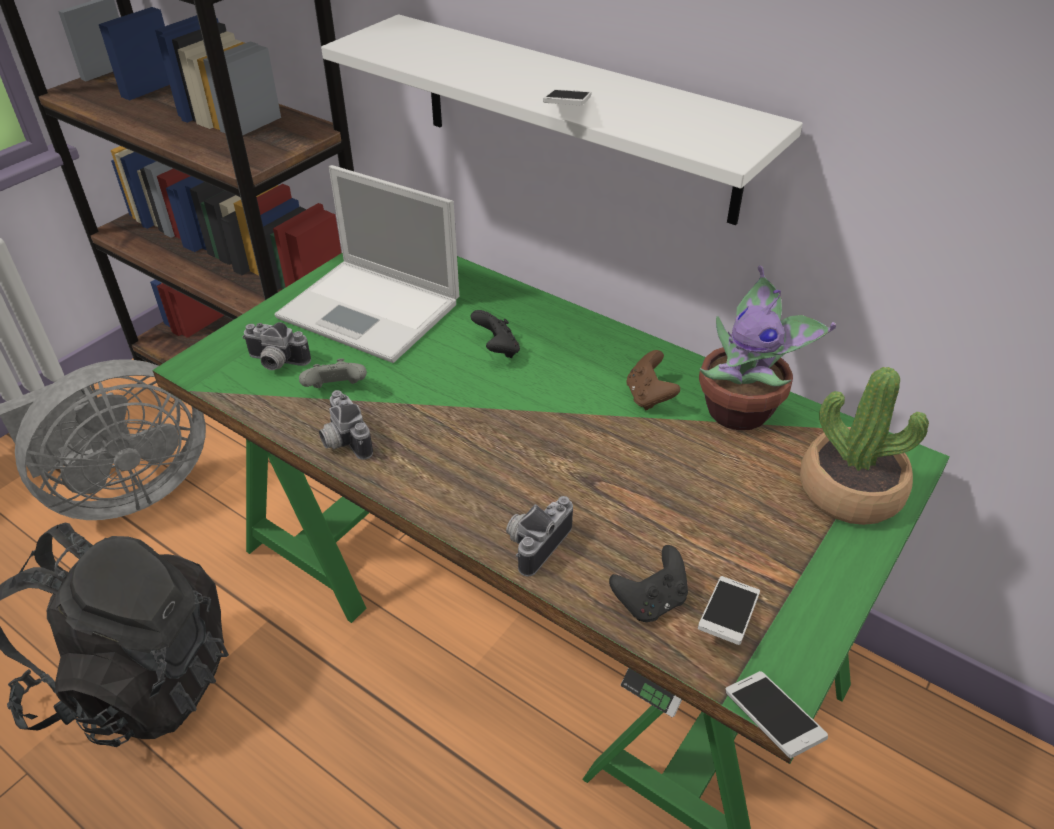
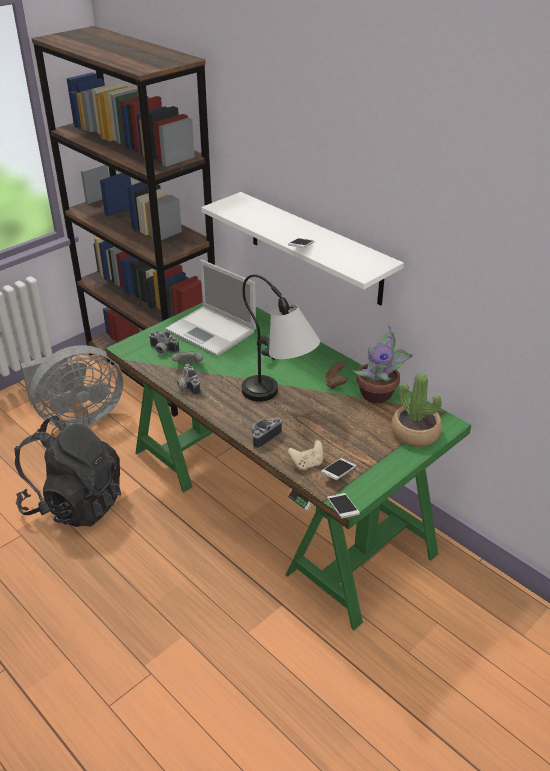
camera: 10 degrees right, 5 degrees down
black game controller [609,545,688,622] -> beige game controller [288,440,323,470]
none -> table lamp [242,274,320,402]

